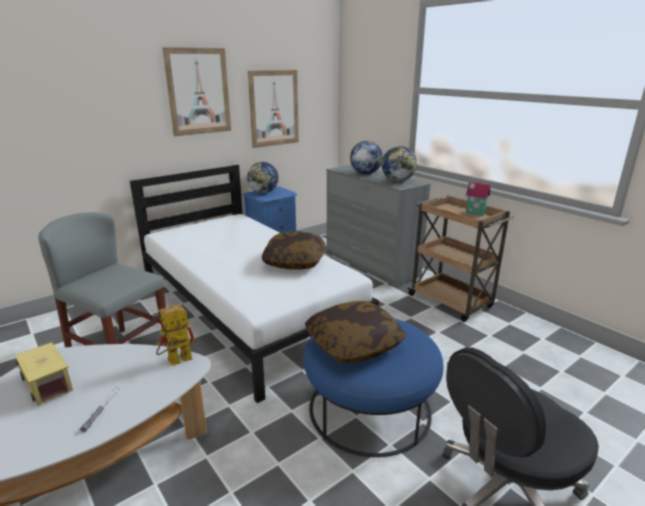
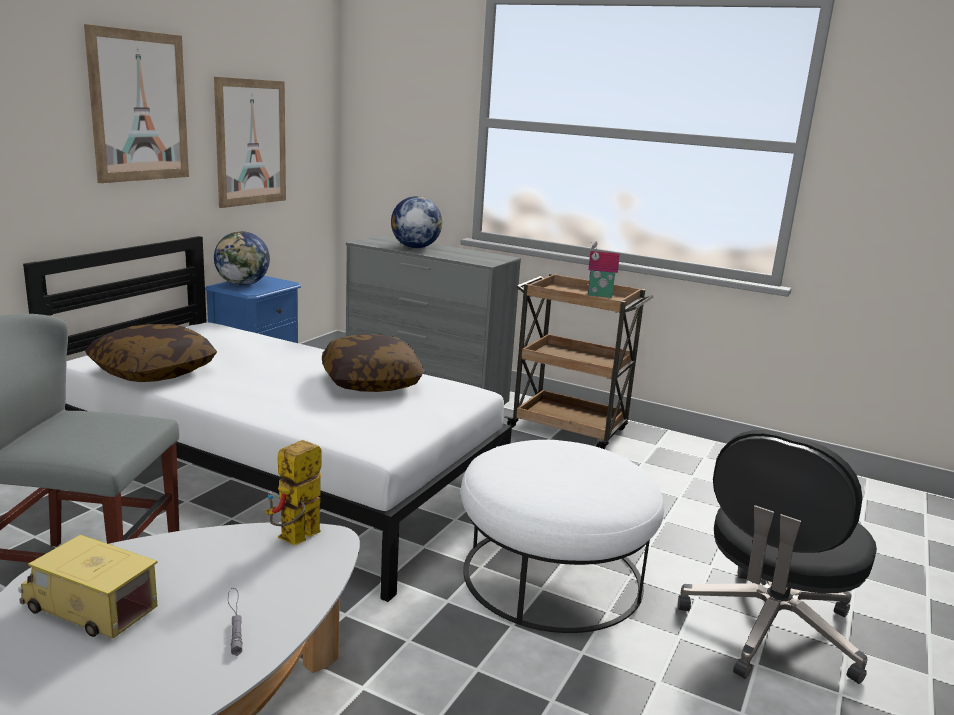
camera: 25 degrees left, 5 degrees down
blue ottoman [303,318,443,457] -> white ottoman [461,440,664,633]
pillow [305,301,406,364] -> pillow moved to [85,324,217,382]
globe [382,146,417,182] -> none

